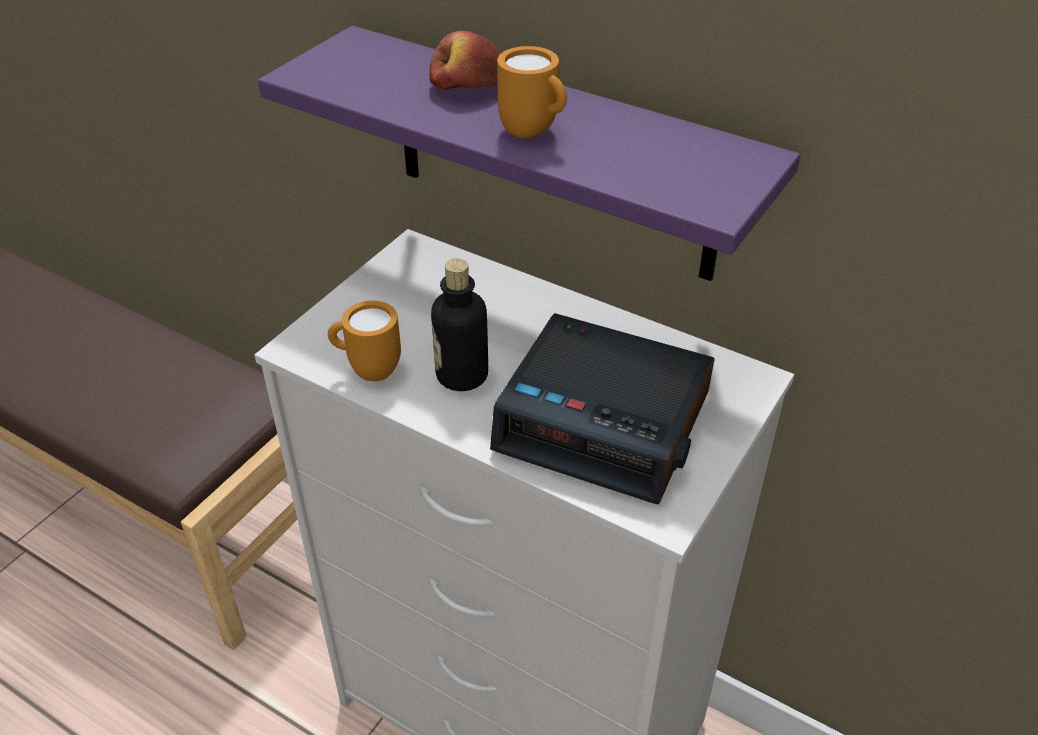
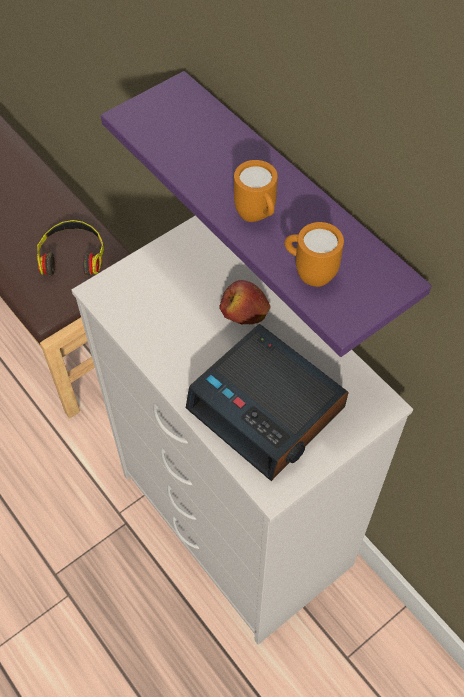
camera: 20 degrees right, 15 degrees up
orange mug [328,301,401,381] -> orange mug moved to [285,222,344,287]
apple [429,31,501,91] -> apple moved to [219,280,271,324]
bottle [431,259,488,391] -> none
none -> headphones [37,220,104,276]

